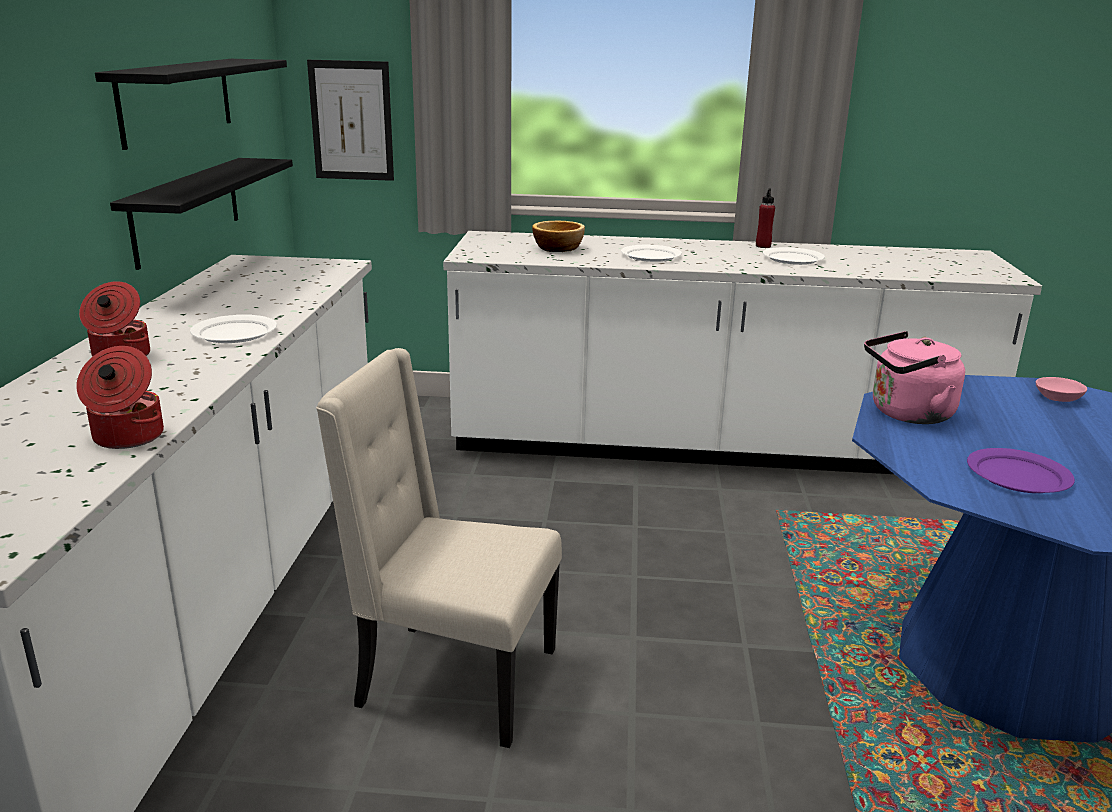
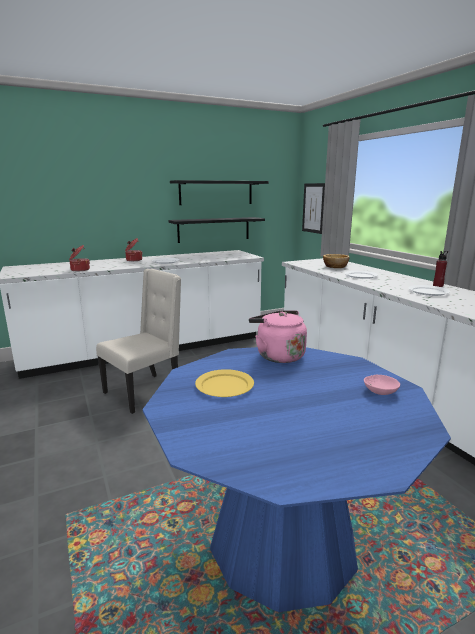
camera: 60 degrees right, 5 degrees down
beige chair [316,348,562,748] -> beige chair turned 60 degrees clockwise [96,269,181,414]
purple plate [967,448,1075,493] -> yellow plate [195,369,254,397]

